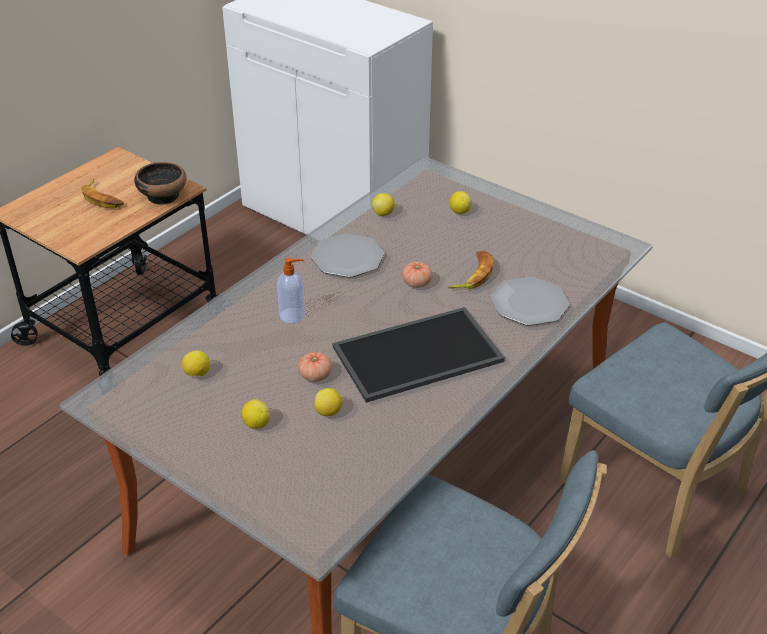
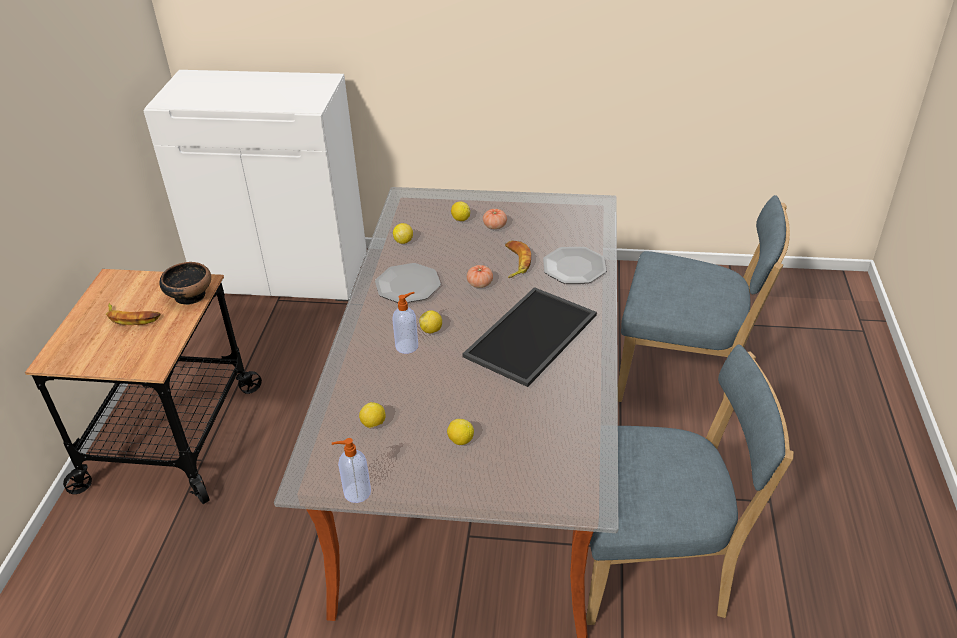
camera: 30 degrees left, 0 degrees up
tomato [298,352,332,382] -> tomato moved to [483,209,507,229]
lemon [314,388,342,416] -> lemon moved to [419,310,442,333]
none -> soap dispenser [332,438,371,503]

